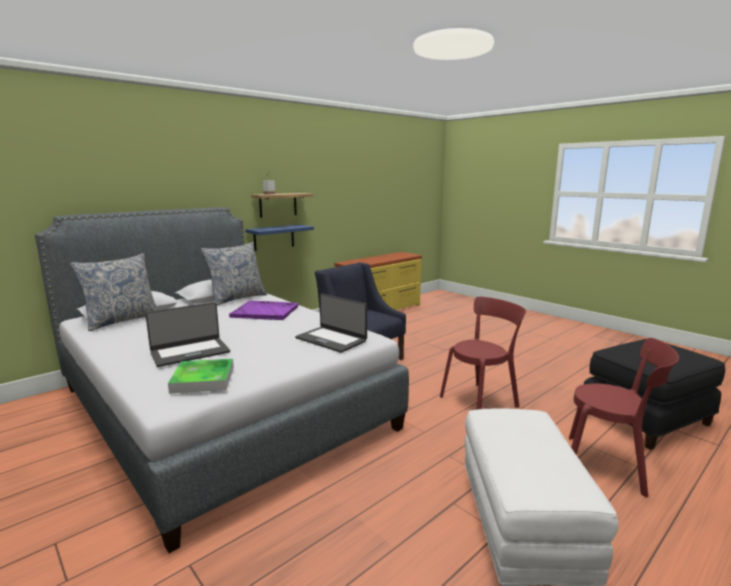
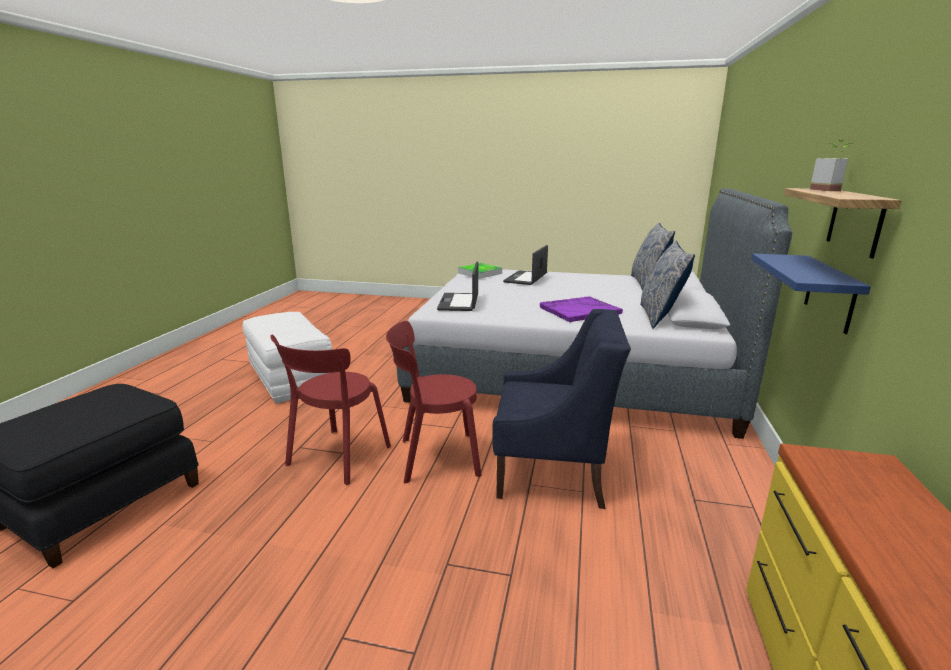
camera: 145 degrees right, 5 degrees up
laptop [295,293,367,353] -> laptop turned 90 degrees counterclockwise [437,262,478,311]
red chair [569,338,679,497] -> red chair moved to [386,321,482,484]

